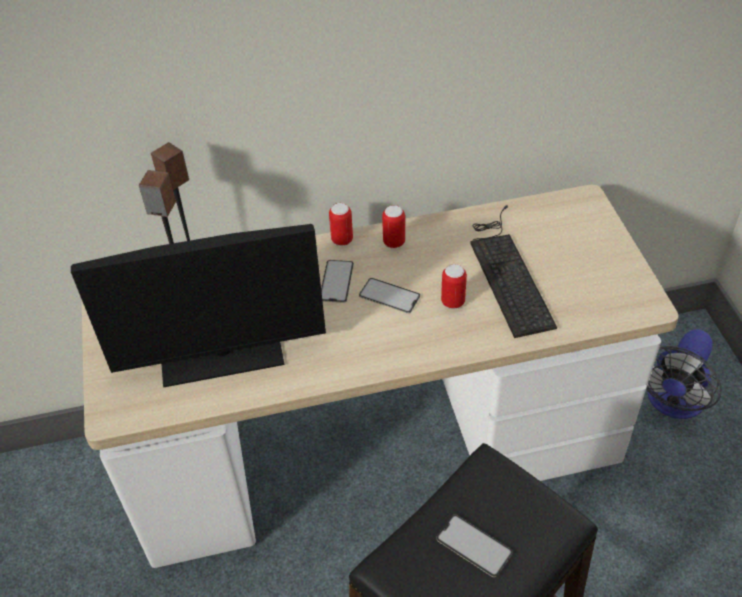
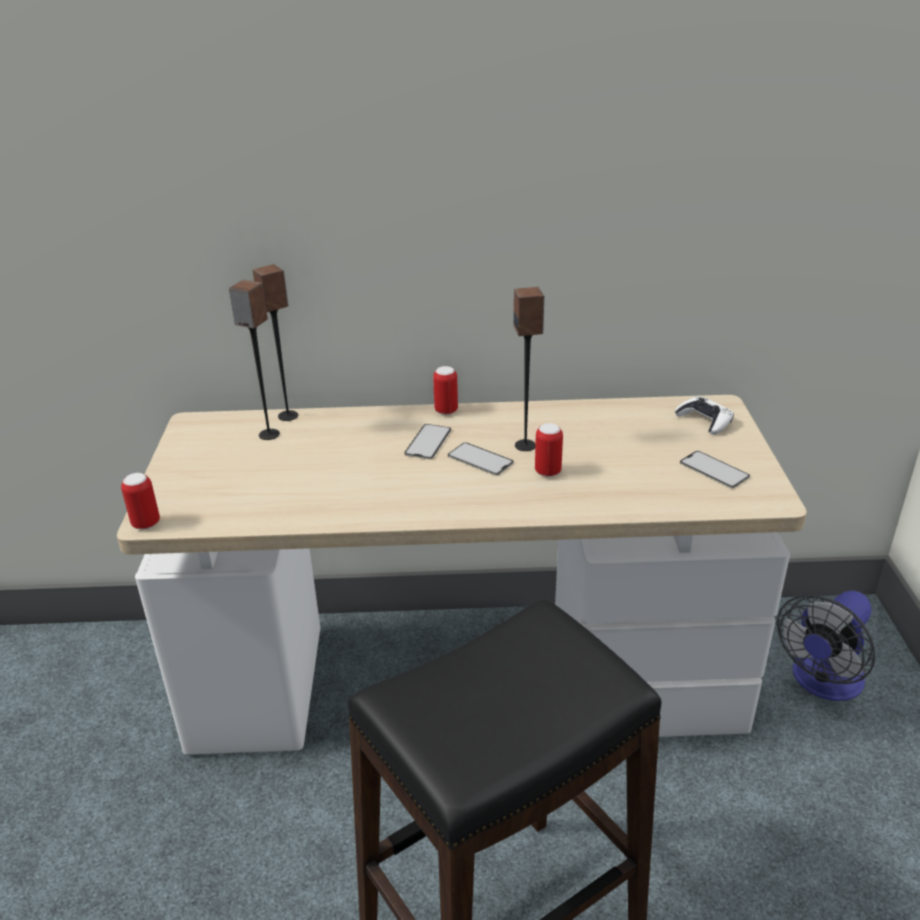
camera: 10 degrees right, 15 degrees down
monitor [71,224,326,387] -> none
can [382,205,405,248] -> can moved to [121,473,160,529]
phone [436,514,513,577] -> phone moved to [680,451,750,488]
keyboard [470,205,557,338] -> none
none -> speaker [514,287,544,451]
none -> white game controller [675,396,734,435]

